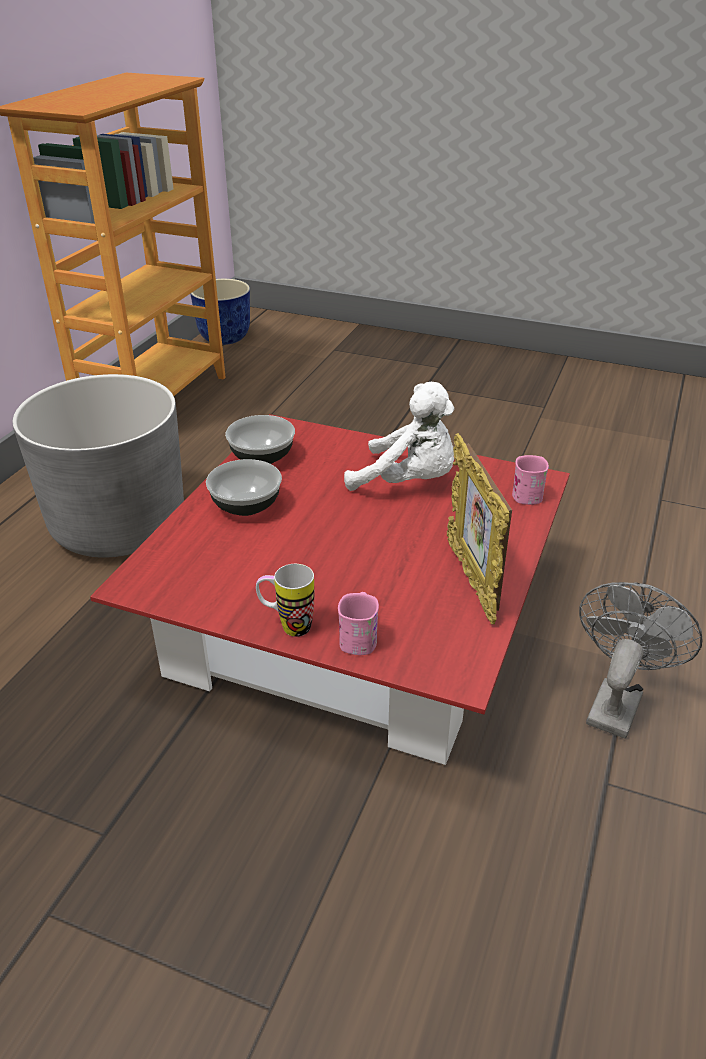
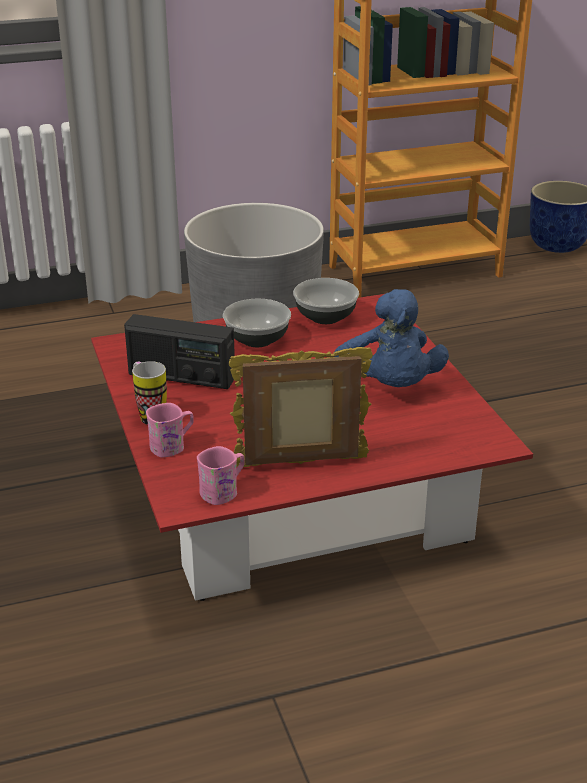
camera: 50 degrees right, 5 degrees down
white plush toy [344,382,454,491] -> blue plush toy [335,289,449,387]
picture frame [447,433,512,624] -> picture frame turned 45 degrees clockwise [229,347,373,467]
pink mug [512,455,549,505] -> pink mug moved to [197,446,245,505]
grey fan [579,582,703,739] -> none
none -> radio [124,314,235,389]

